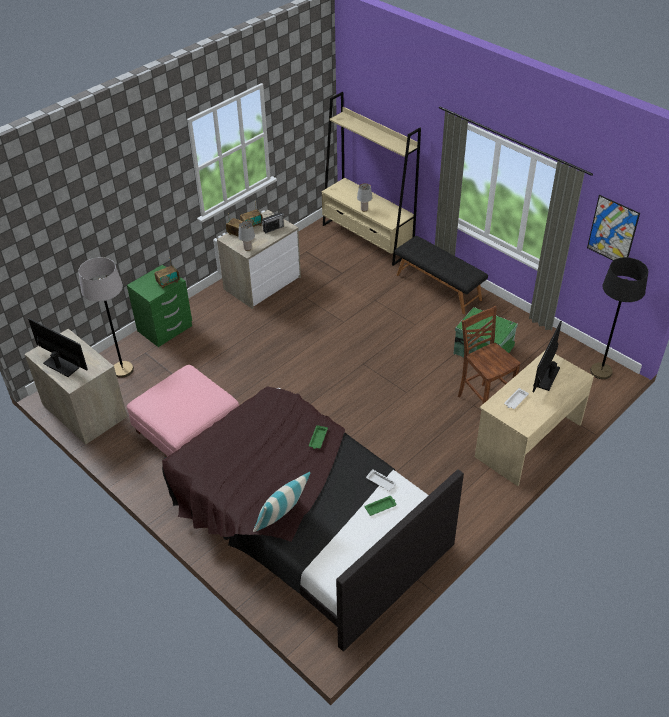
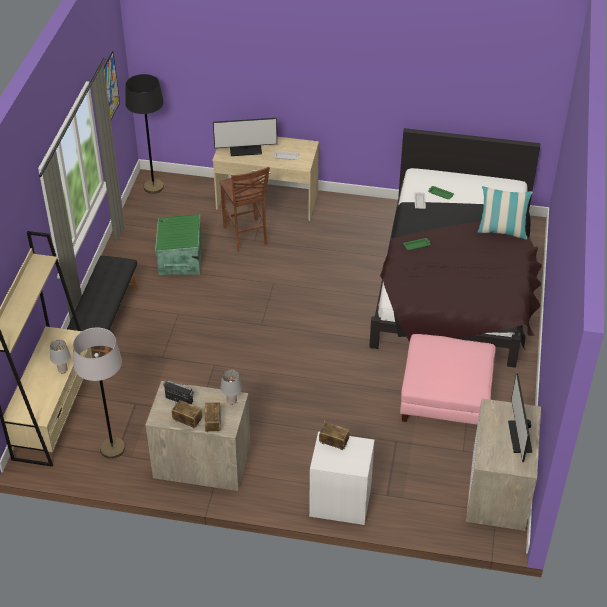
camera: 125 degrees left, 0 degrees up
grey floor lamp [78,257,134,378] -> grey floor lamp moved to [73,327,125,459]
green nightstand [127,265,192,347] -> white nightstand [309,431,374,525]
brown chair [458,306,520,405] -> brown chair turned 45 degrees counterclockwise [220,167,270,252]

